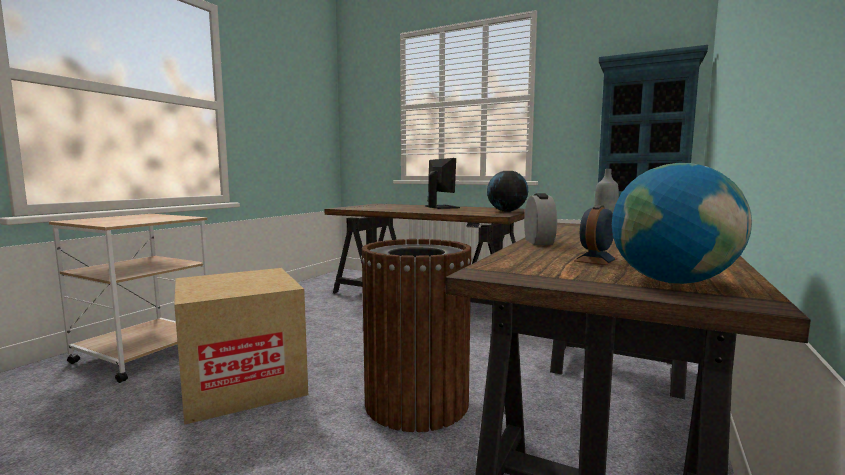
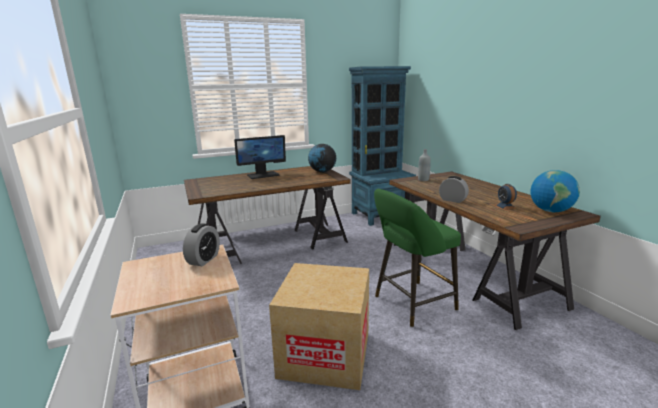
camera: 50 degrees left, 10 degrees up
brown trash can [361,239,472,432] -> green stool [374,189,461,327]
monitor [425,158,460,209] -> monitor turned 135 degrees clockwise [234,135,286,179]
none -> alarm clock [183,223,220,266]

